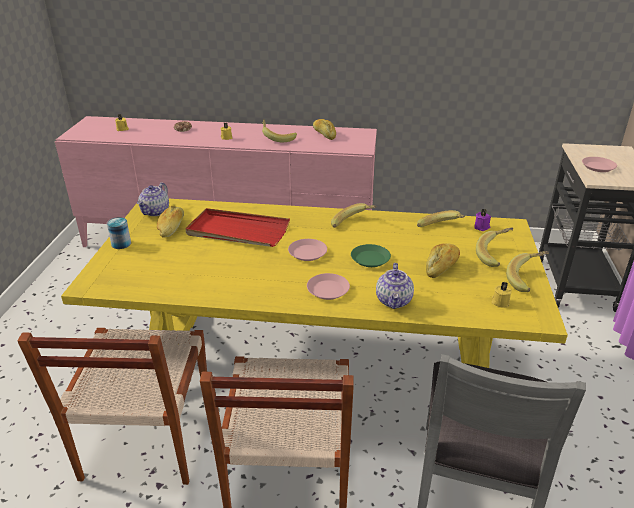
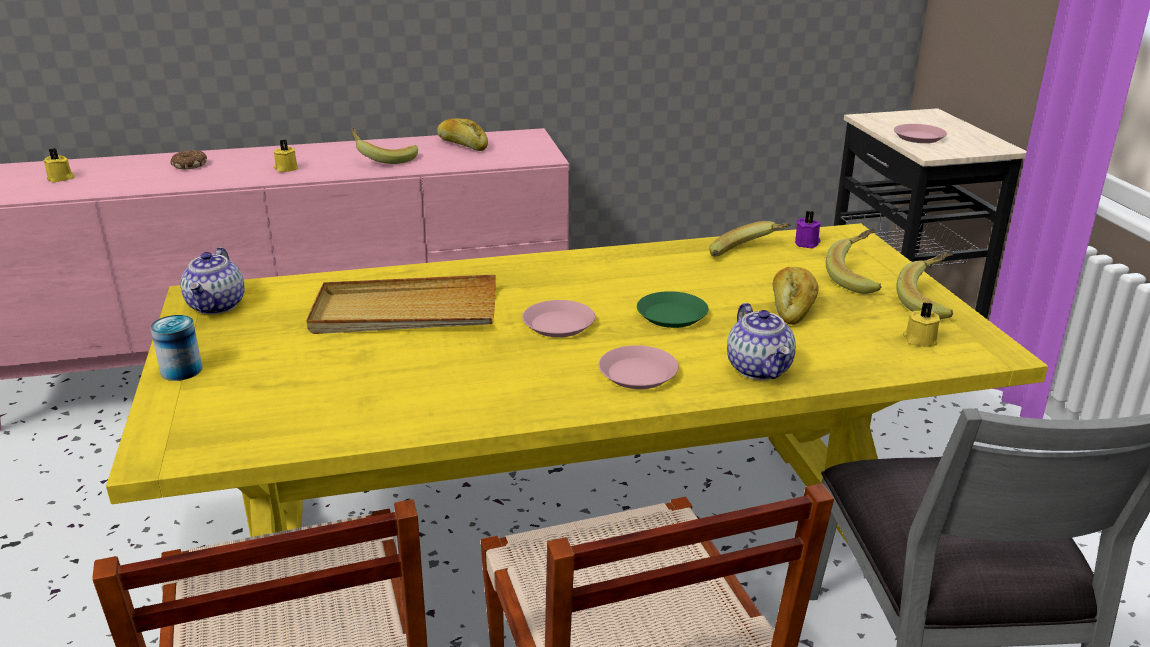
camera: 20 degrees left, 5 degrees down
bread [157,206,184,238] -> none
red tray [185,208,290,247] -> beige tray [306,274,496,334]
banana [331,203,377,228] -> none

